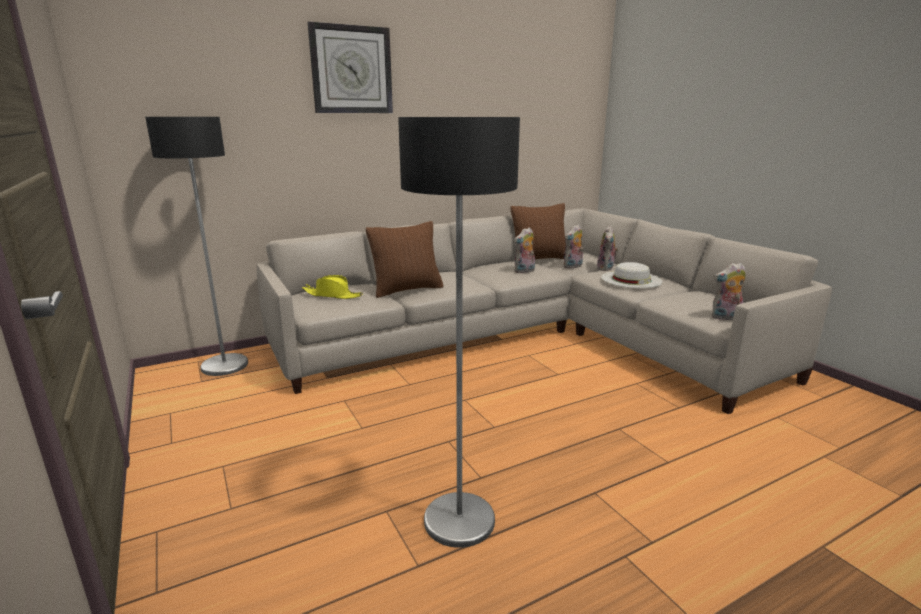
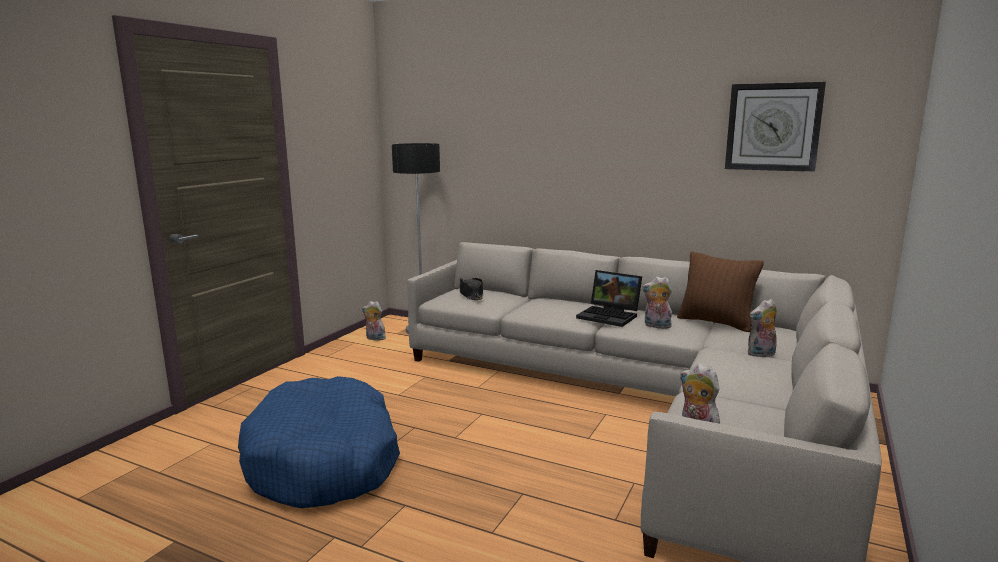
camera: 55 degrees right, 5 degrees down
yellow hat [302,275,363,299] -> black hat [460,277,483,300]
wall clock [308,22,393,113] -> wall clock moved to [725,82,826,172]
brown pillow [366,221,443,298] -> none
floor lamp [398,117,520,548] -> blue dog bed [238,376,400,508]
plush toy [564,224,583,269] -> plush toy moved to [362,301,386,341]
white hat [601,262,663,288] -> none
none -> laptop [576,270,642,327]

